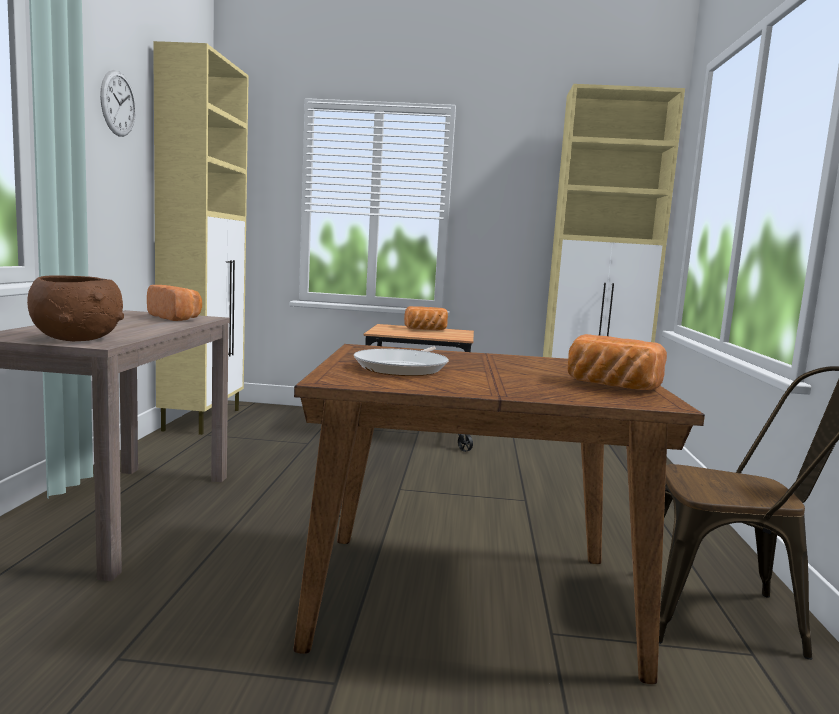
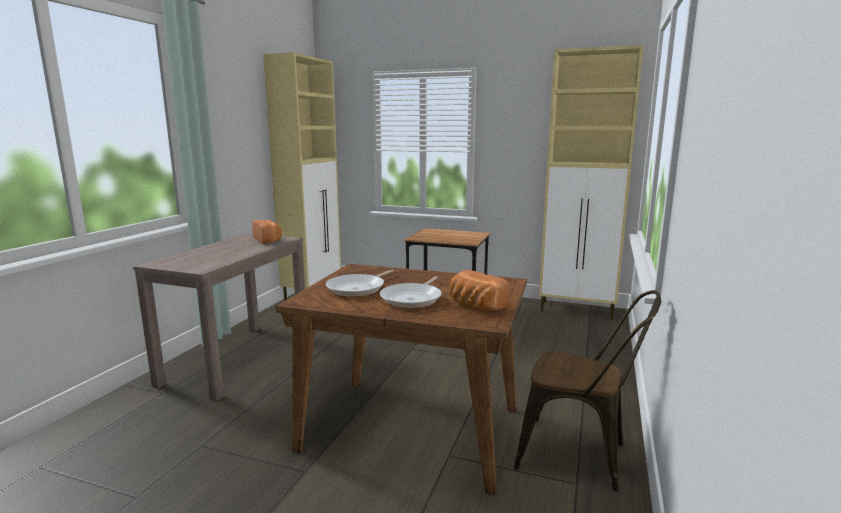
camera: 15 degrees right, 5 degrees up
brown bowl [27,276,124,341] -> none
wall clock [100,70,136,137] -> none
bread [404,306,448,330] -> none
none -> frying pan [380,276,442,308]

